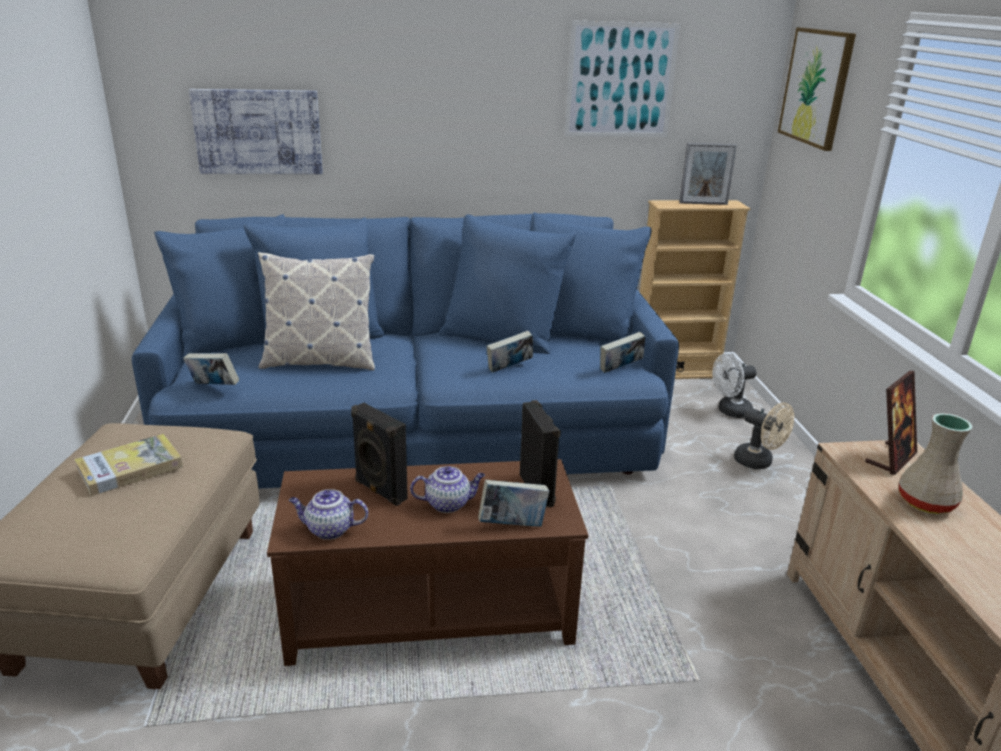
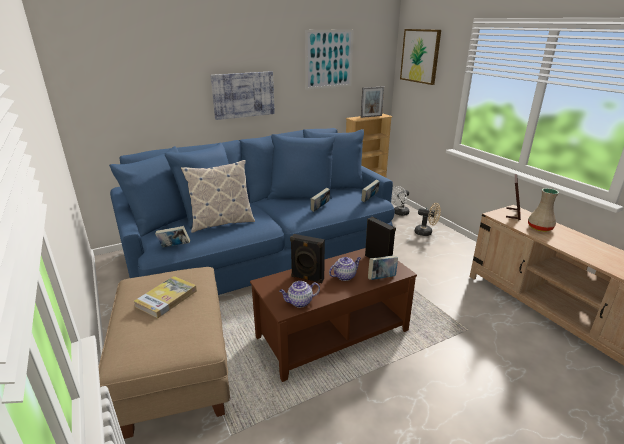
camera: 20 degrees left, 0 degrees up
picture [189,89,323,174] -> picture moved to [210,71,275,120]

